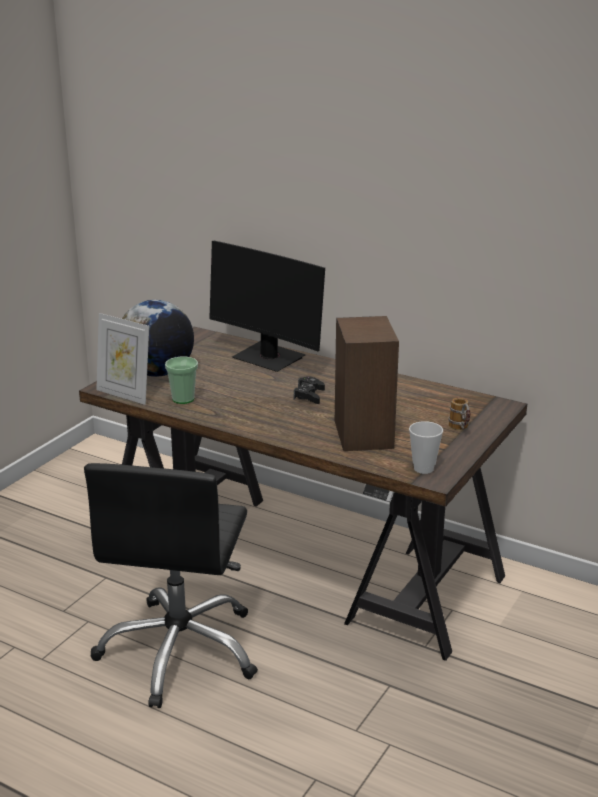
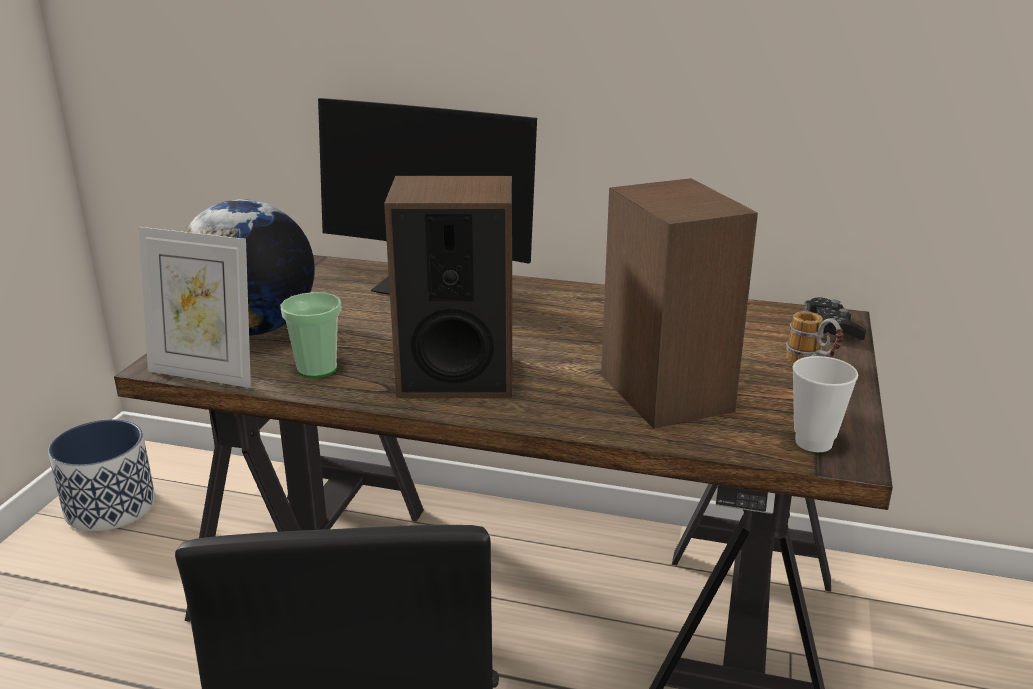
camera: 15 degrees left, 0 degrees up
black game controller [294,376,325,404] -> black game controller moved to [803,298,866,340]
none -> planter [48,419,155,532]
none -> speaker [384,176,512,398]

